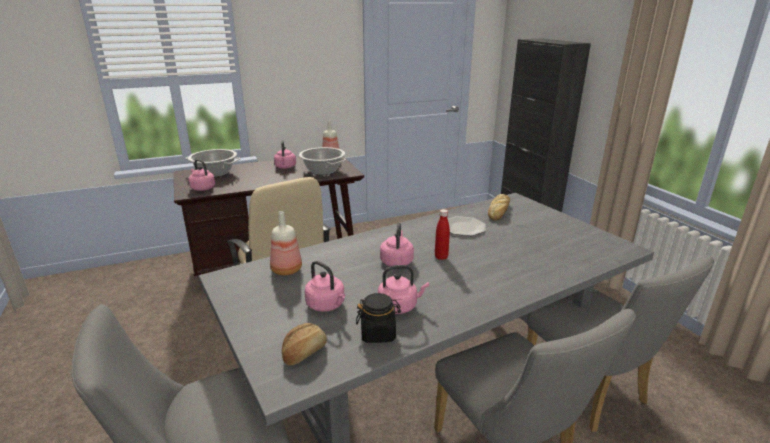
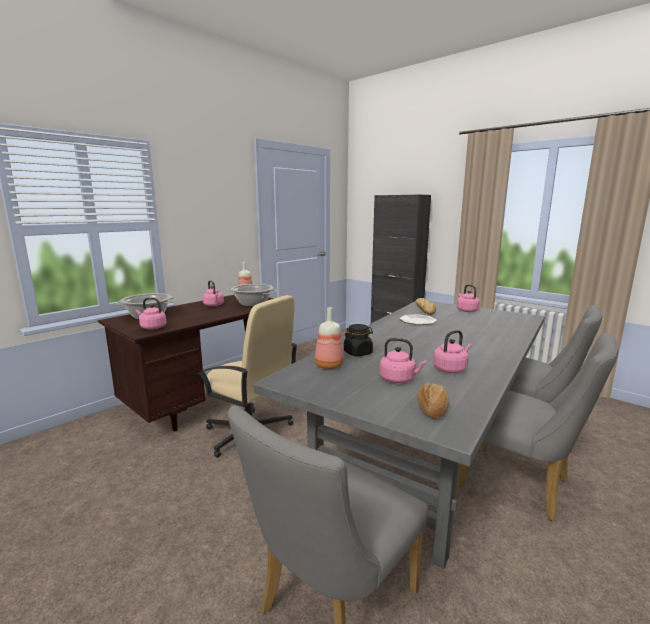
camera: 25 degrees left, 10 degrees down
black jar [356,293,401,343] -> black jar moved to [344,324,373,357]
pink kettle [380,223,414,266] -> pink kettle moved to [457,284,480,312]
red bottle [435,209,450,260] -> none

